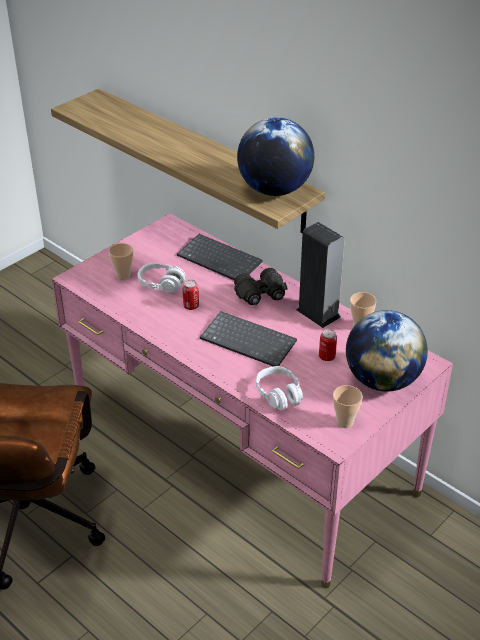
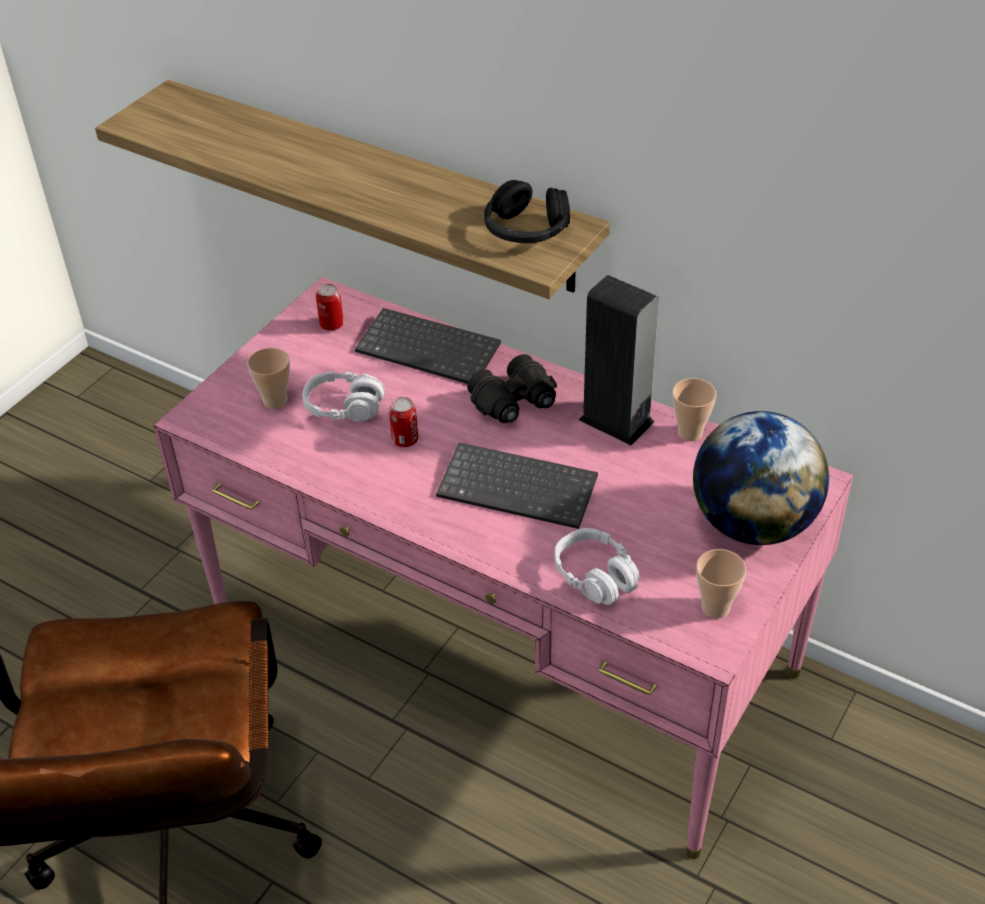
camera: 10 degrees left, 5 degrees up
globe [237,117,314,196] -> black headphones [484,180,570,243]
can [319,329,337,361] -> can moved to [316,284,344,331]

